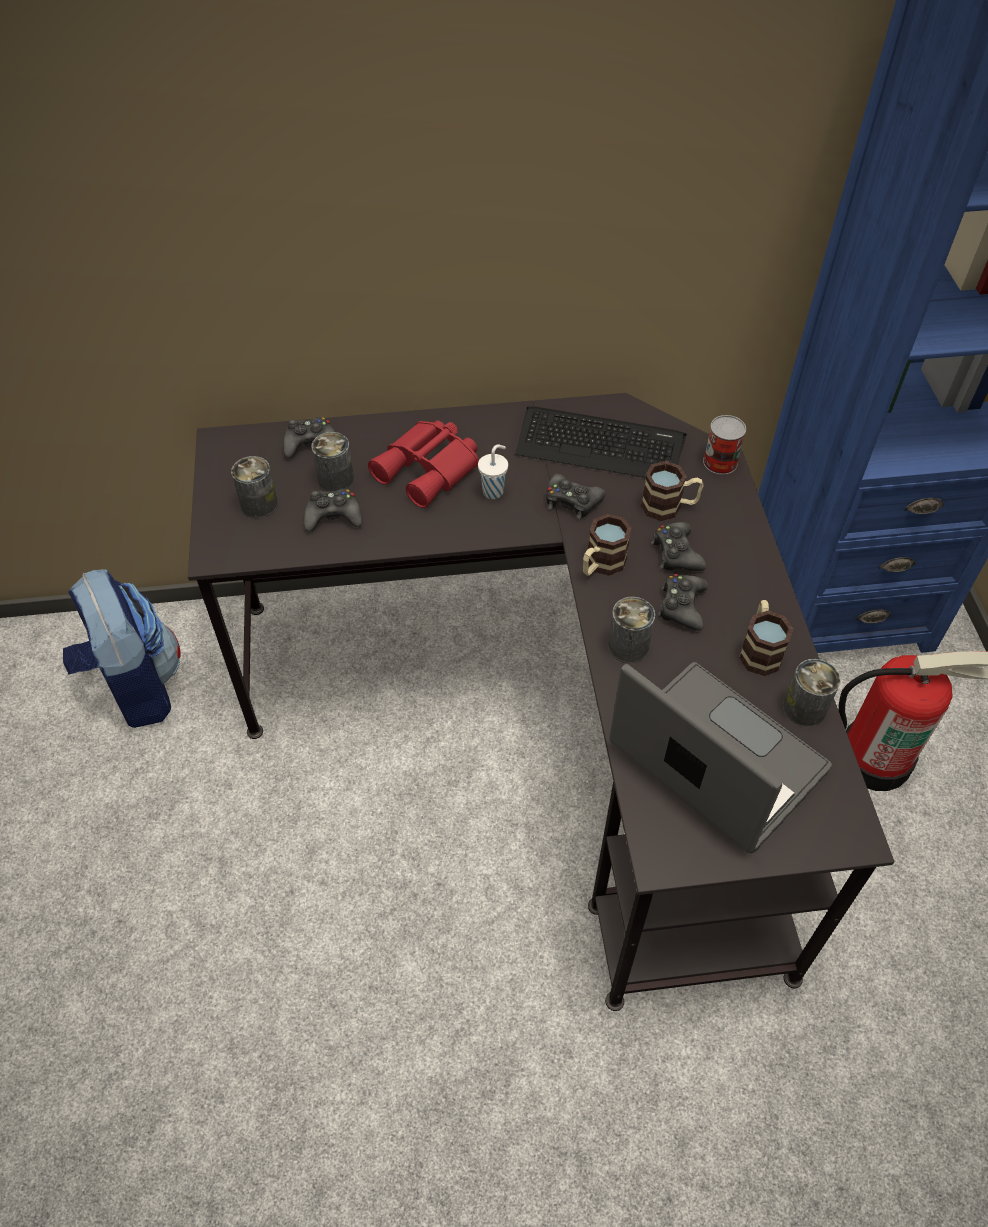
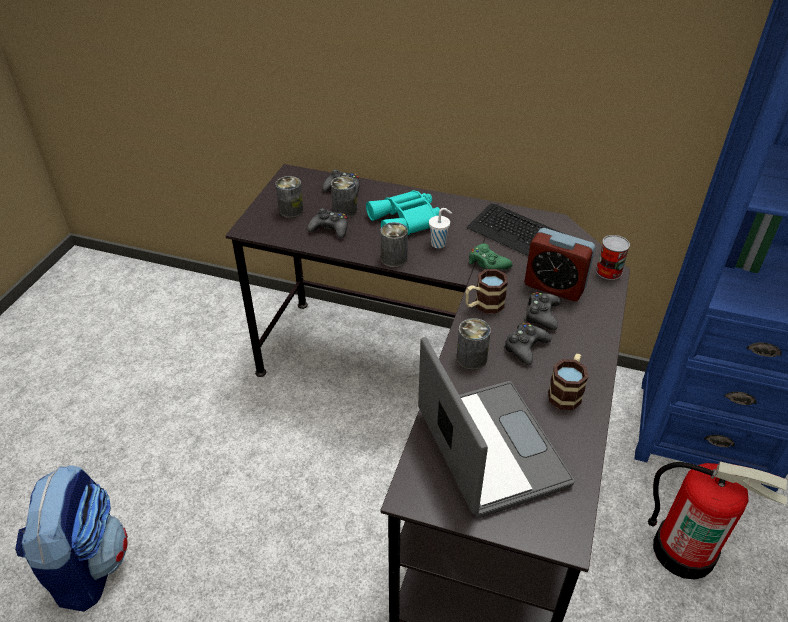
camera: 25 degrees right, 10 degrees down
backpack [63,569,181,728] -> backpack moved to [15,465,128,612]
red binoculars [368,420,479,508] -> turquoise binoculars [366,190,442,235]
black game controller [546,474,606,519] -> green game controller [469,243,513,270]
mug [641,461,704,521] -> alarm clock [525,228,595,301]
can [783,659,840,727] -> can moved to [381,222,408,267]

